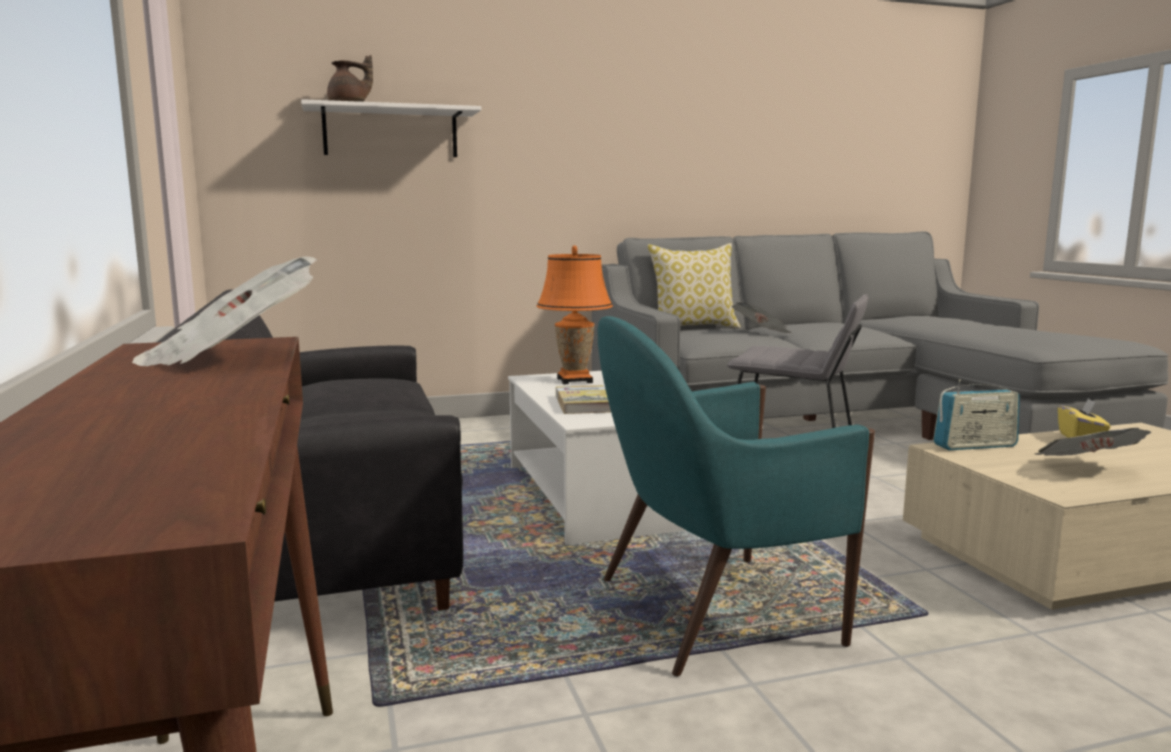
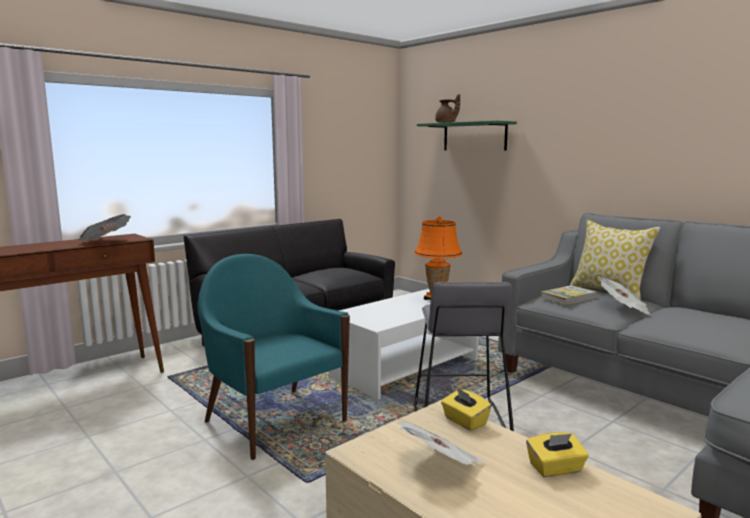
camera: 65 degrees right, 0 degrees up
white shelf [301,99,481,157] -> green shelf [417,120,517,151]
book [556,385,611,414] -> book moved to [541,285,597,305]
radio [933,379,1020,450] -> yellow tissue box [441,387,491,431]

